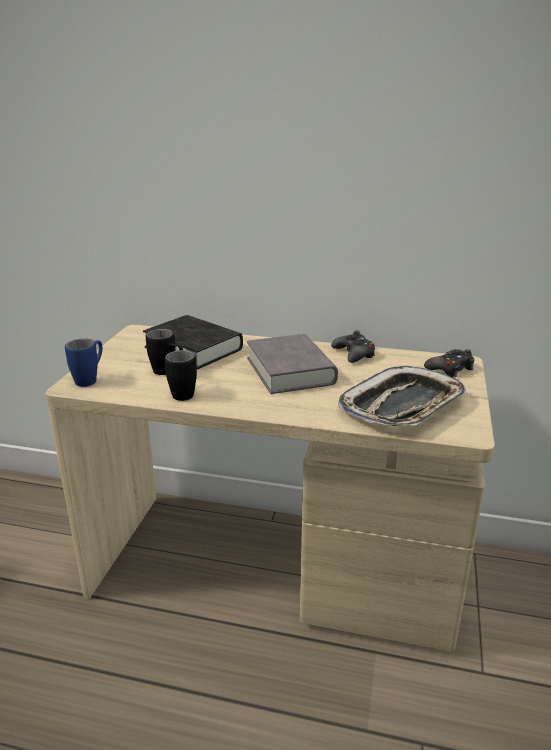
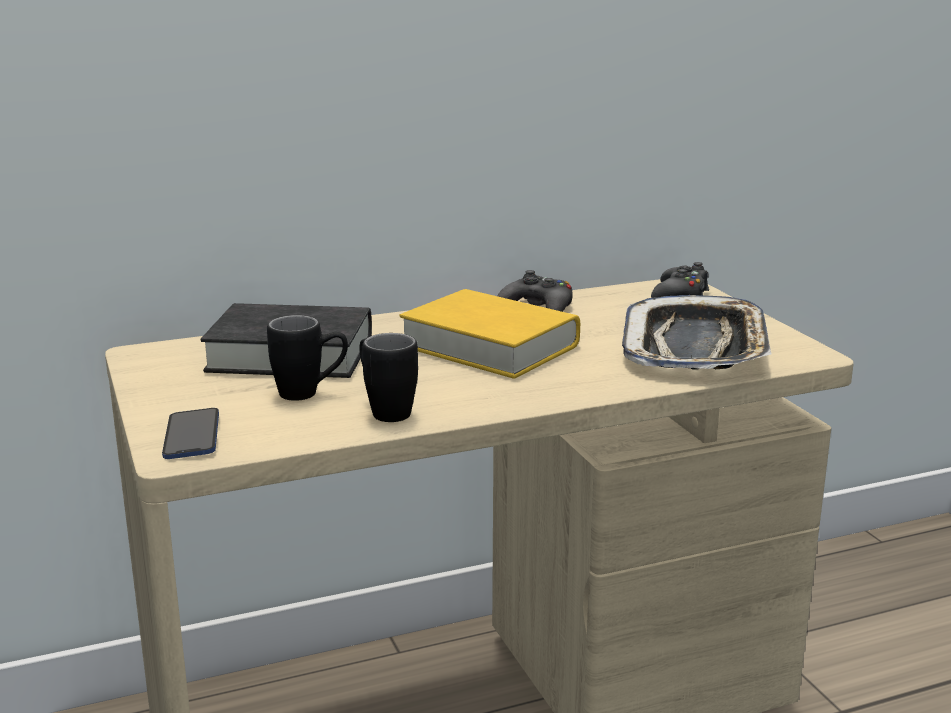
camera: 35 degrees left, 5 degrees down
blue mug [65,339,102,387] -> phone [162,408,219,459]
grey book [247,334,338,394] -> yellow book [399,289,580,379]

